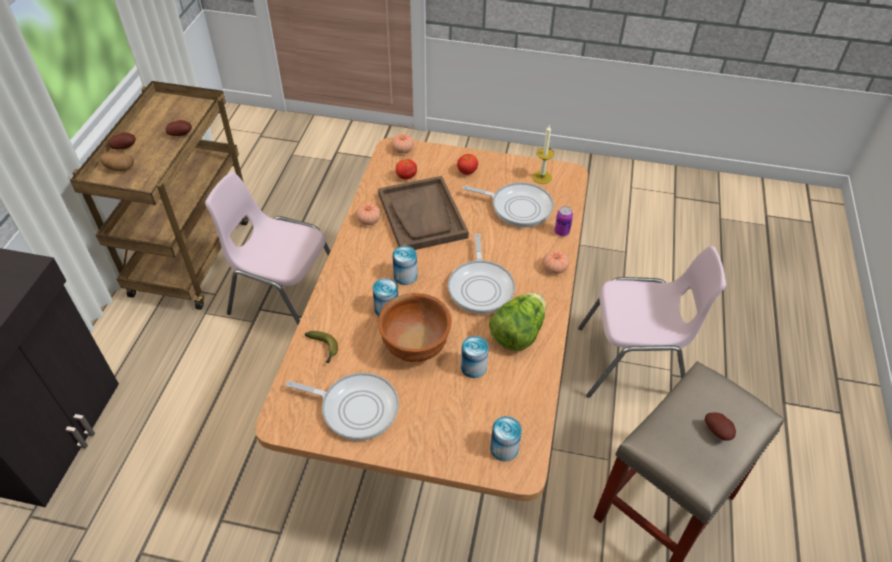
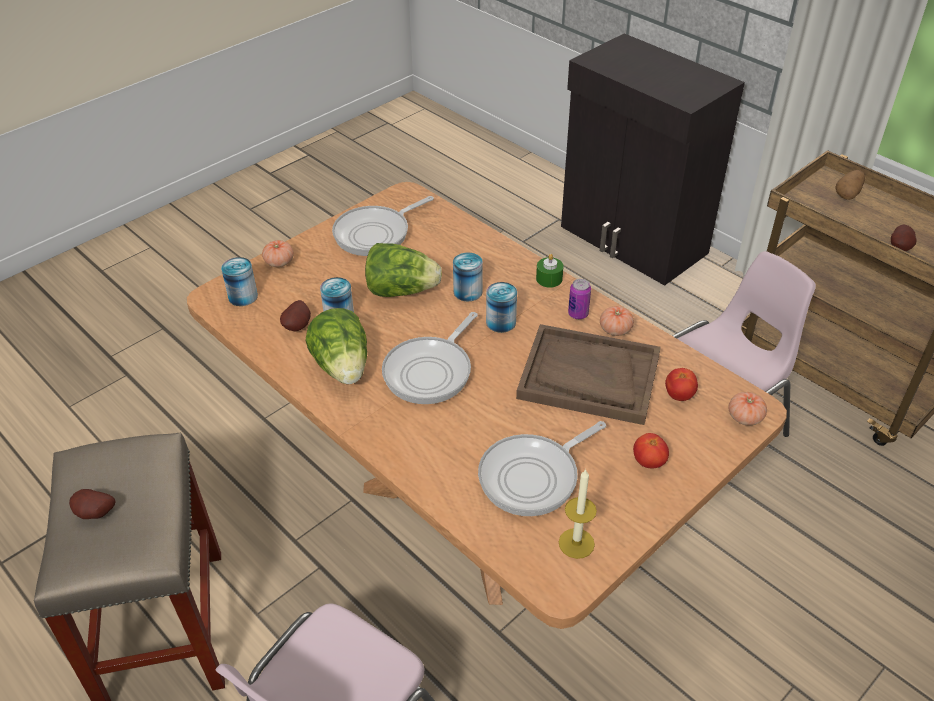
camera: 125 degrees right, 5 degrees down
potato [109,132,136,149] -> potato moved to [280,300,311,332]
banana [305,331,338,364] -> none
brown bowl [378,293,452,362] -> lettuce [365,243,442,297]
frying pan [448,234,515,314] -> frying pan turned 90 degrees counterclockwise [382,312,478,404]
tomato [543,250,569,274] -> tomato moved to [262,240,294,267]
can [555,206,573,236] -> can moved to [568,279,591,319]
none -> green candle [536,254,564,288]

